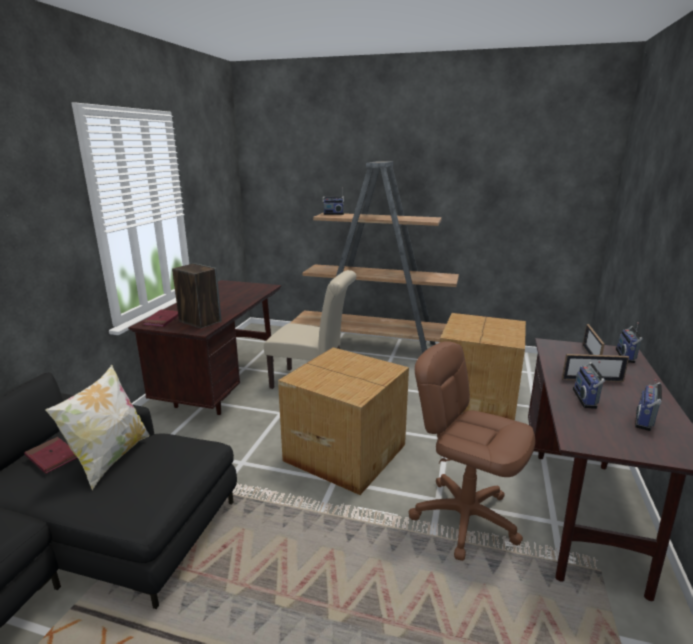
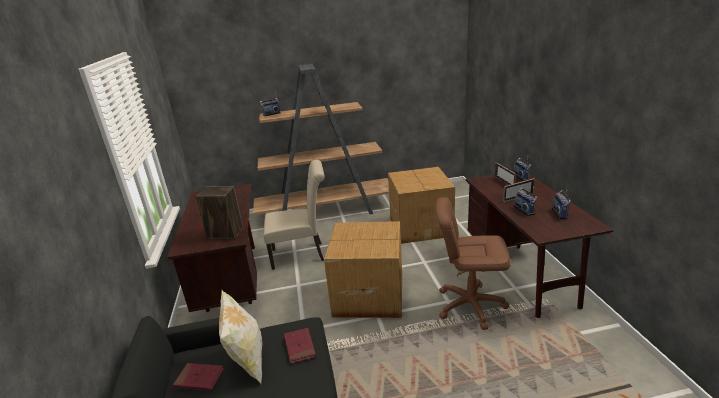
camera: 25 degrees left, 5 degrees up
red book [142,309,178,327] -> red book moved to [284,328,316,364]

